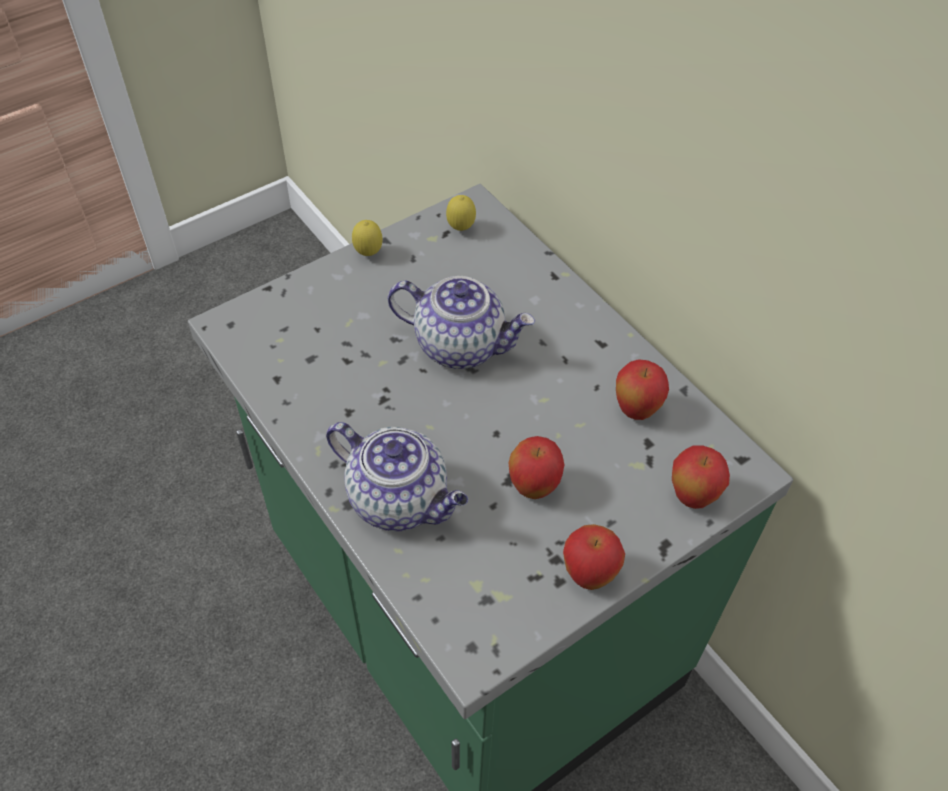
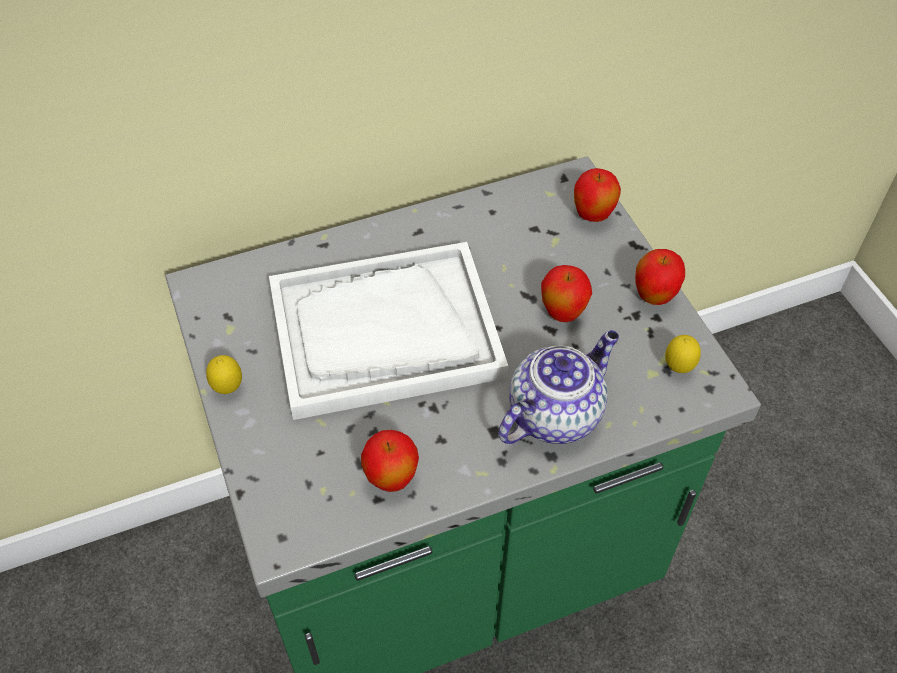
camera: 75 degrees left, 0 degrees up
teapot [388,276,535,369] -> white tray [269,242,508,420]
lemon [446,195,476,231] -> lemon moved to [665,335,701,373]
apple [616,359,669,420] -> apple moved to [361,430,419,492]

